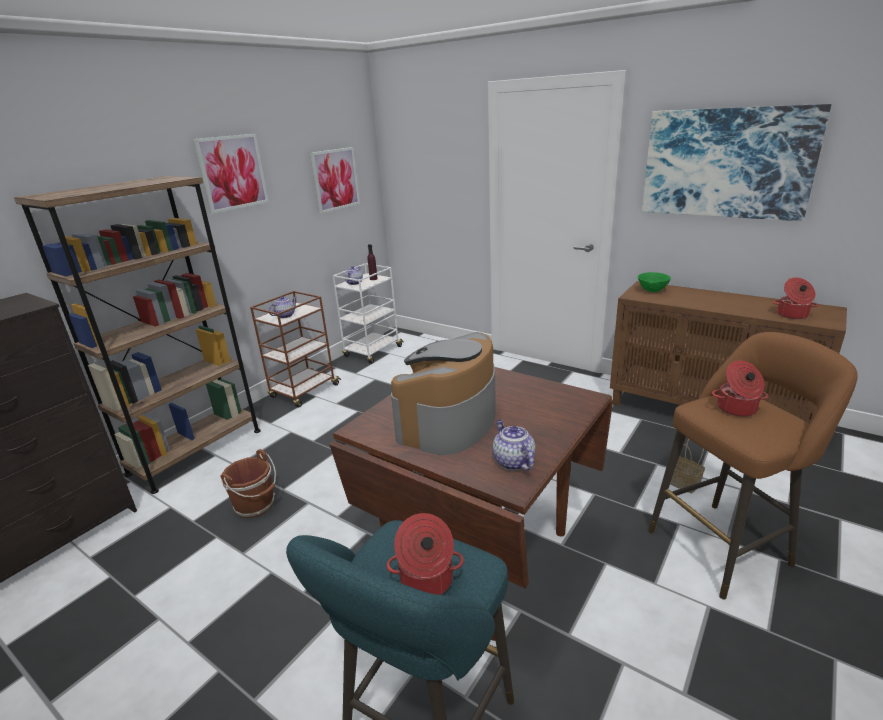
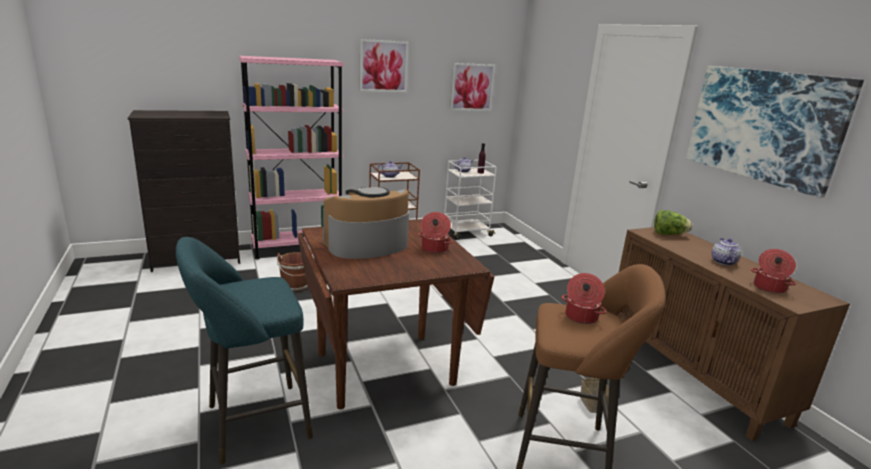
camera: 30 degrees right, 5 degrees down
brown bookcase [14,176,260,494] -> pink bookcase [239,56,344,259]
cooking pot [387,513,464,595] -> cooking pot moved to [418,212,453,253]
teapot [493,420,536,470] -> teapot moved to [711,238,741,266]
green bowl [638,272,671,292] -> lettuce [654,210,692,235]

